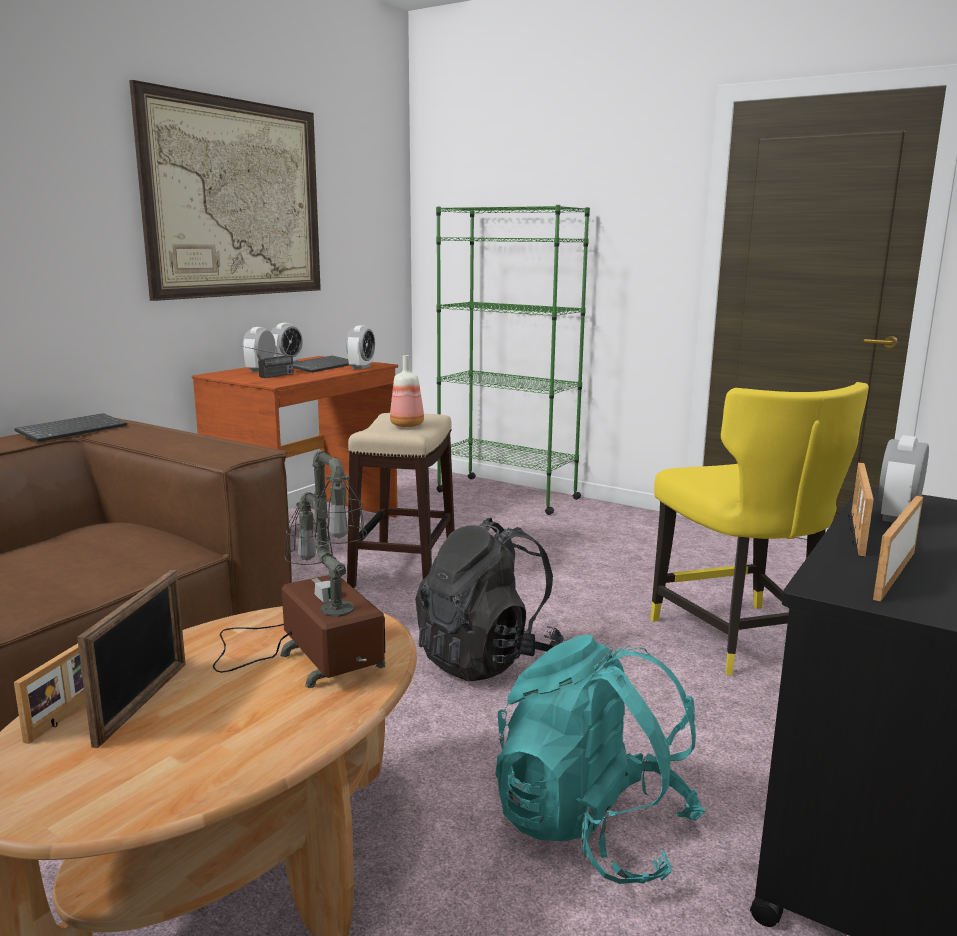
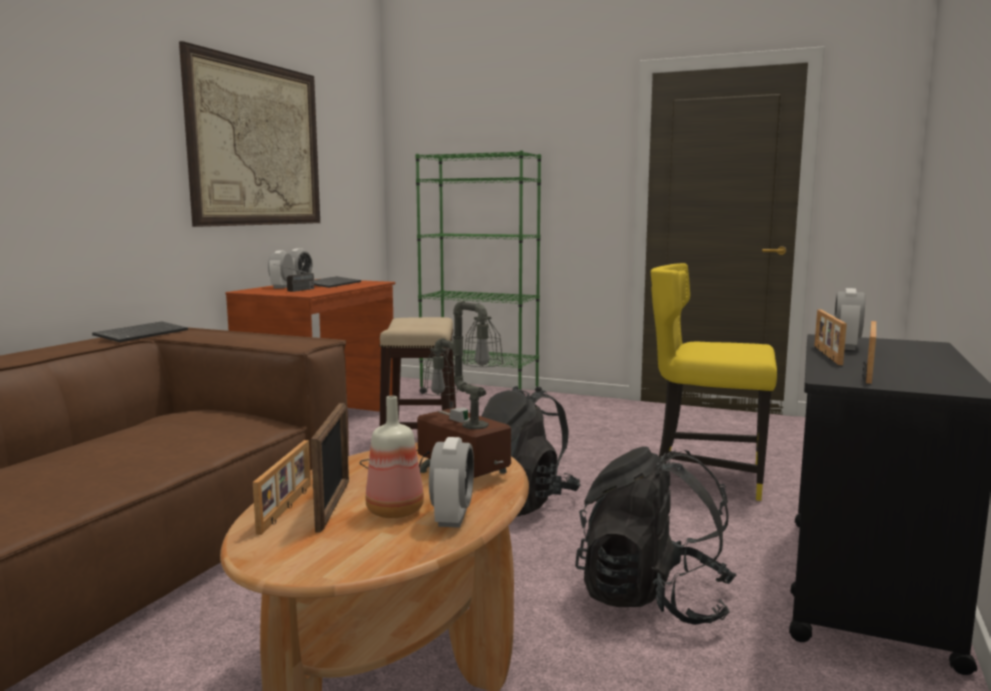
camera: 10 degrees left, 5 degrees down
alarm clock [346,325,375,369] -> alarm clock moved to [429,437,474,528]
bottle [390,355,424,427] -> bottle moved to [366,396,424,518]
turquoise backpack [495,635,705,884] -> black backpack [575,447,737,625]
yellow chair [650,382,869,676] -> yellow chair turned 135 degrees clockwise [650,263,777,501]

